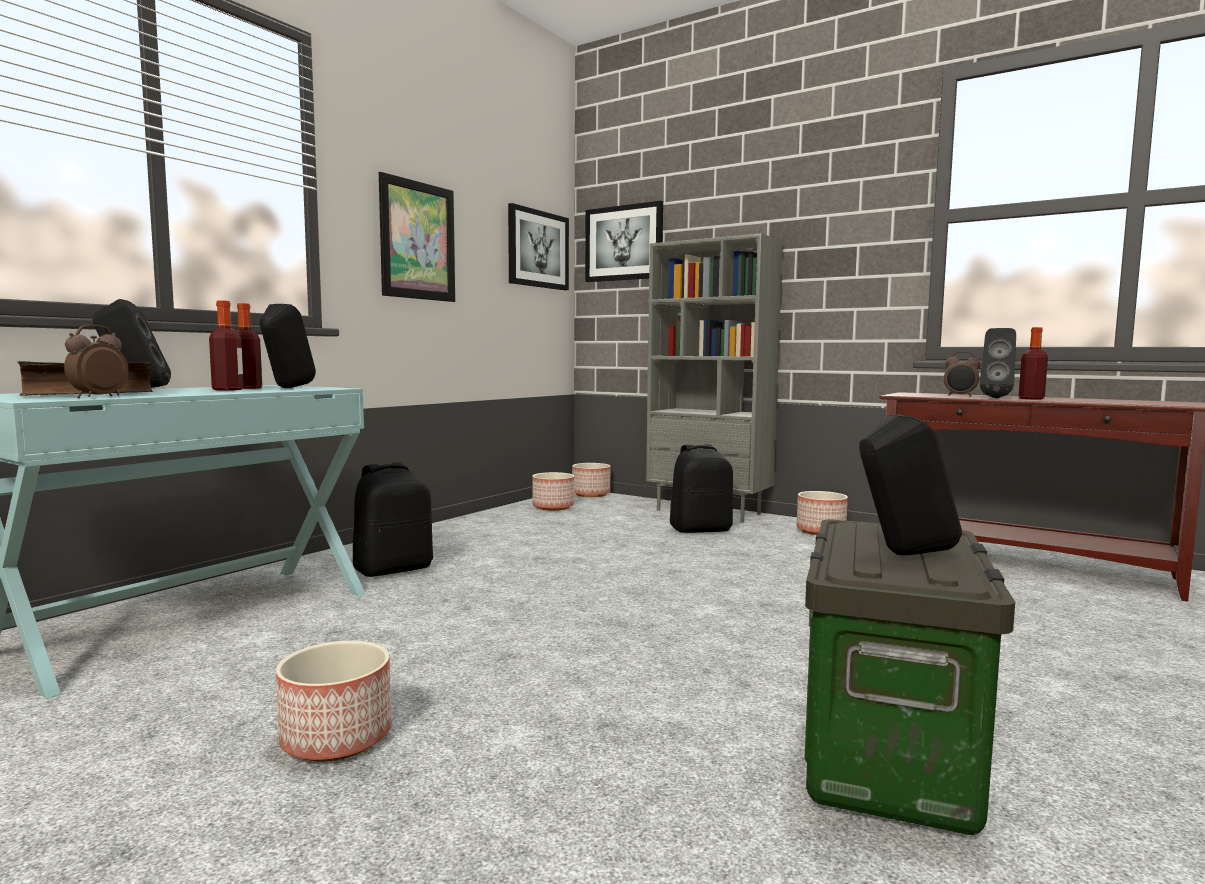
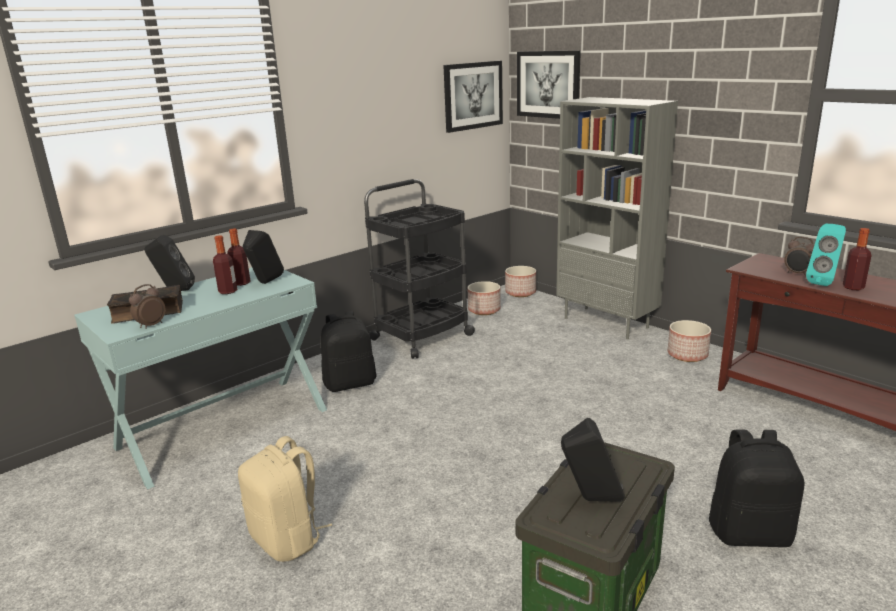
camera: 15 degrees right, 15 degrees up
planter [276,641,391,761] -> beige backpack [238,436,332,562]
picture [379,172,455,302] -> none
black backpack [670,444,733,533] -> black backpack moved to [709,429,805,547]
black speaker [980,328,1016,398] -> turquoise speaker [806,224,846,286]
none -> black cart [364,179,475,359]

